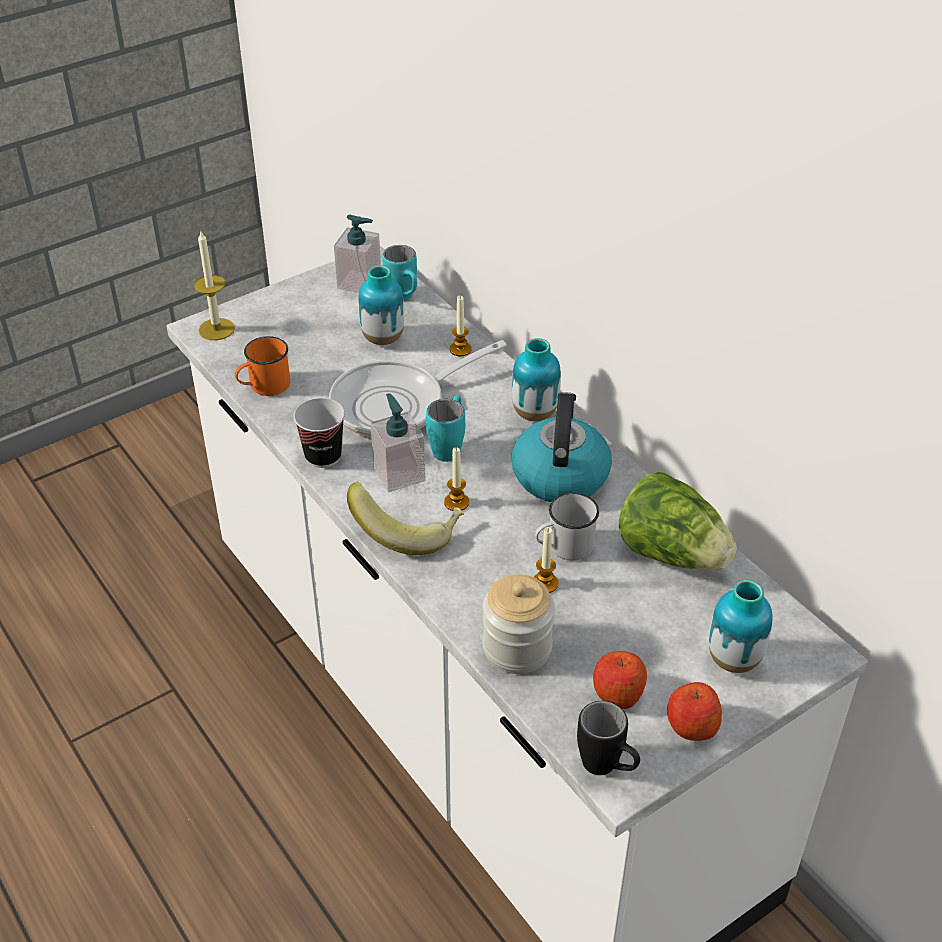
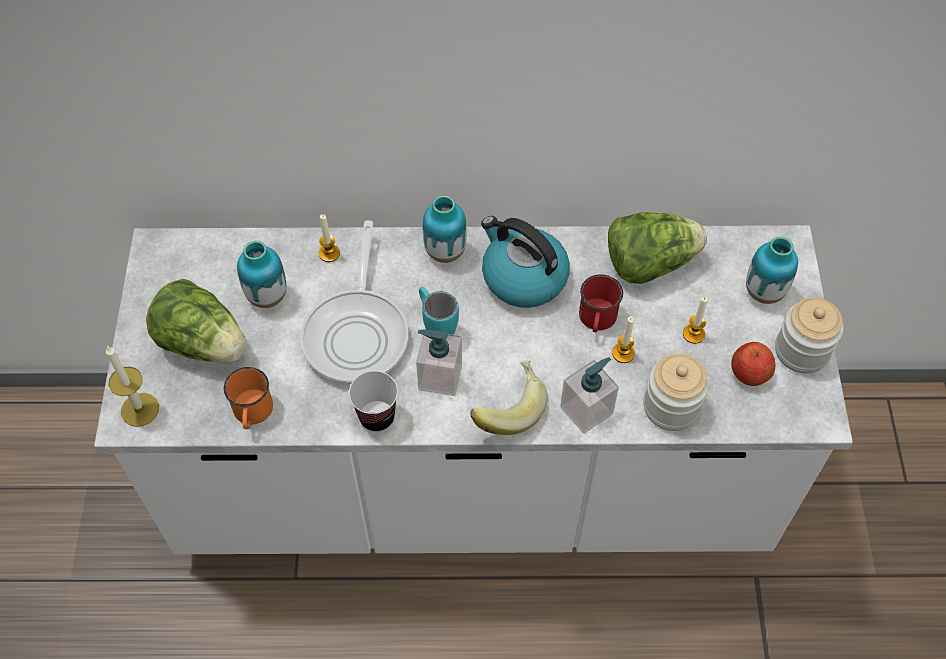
camera: 55 degrees left, 15 degrees up
soap dispenser [334,215,381,293] -> soap dispenser moved to [560,357,619,434]
turquoise mug [382,245,417,301] -> none
candle [444,447,469,511] -> candle moved to [683,297,708,344]
white mug [535,493,599,561] -> red mug [579,274,623,332]
black mug [577,701,640,775] -> none
apple [667,682,722,741] -> jar [775,297,843,374]
none -> lettuce [146,279,246,363]

